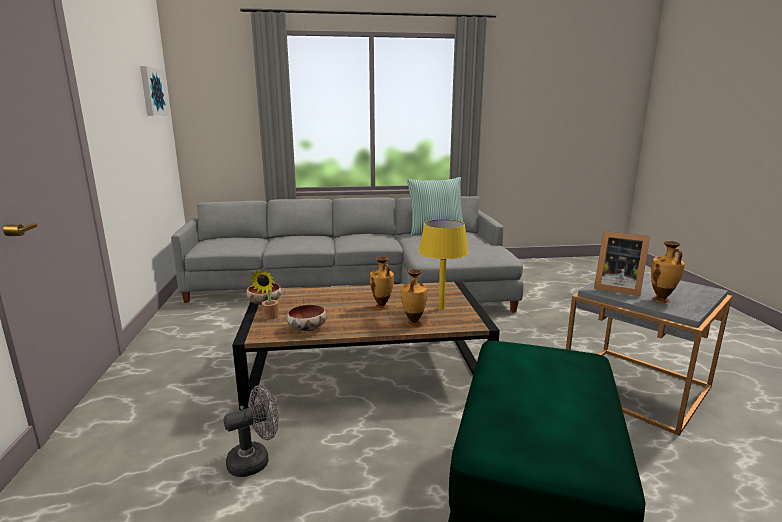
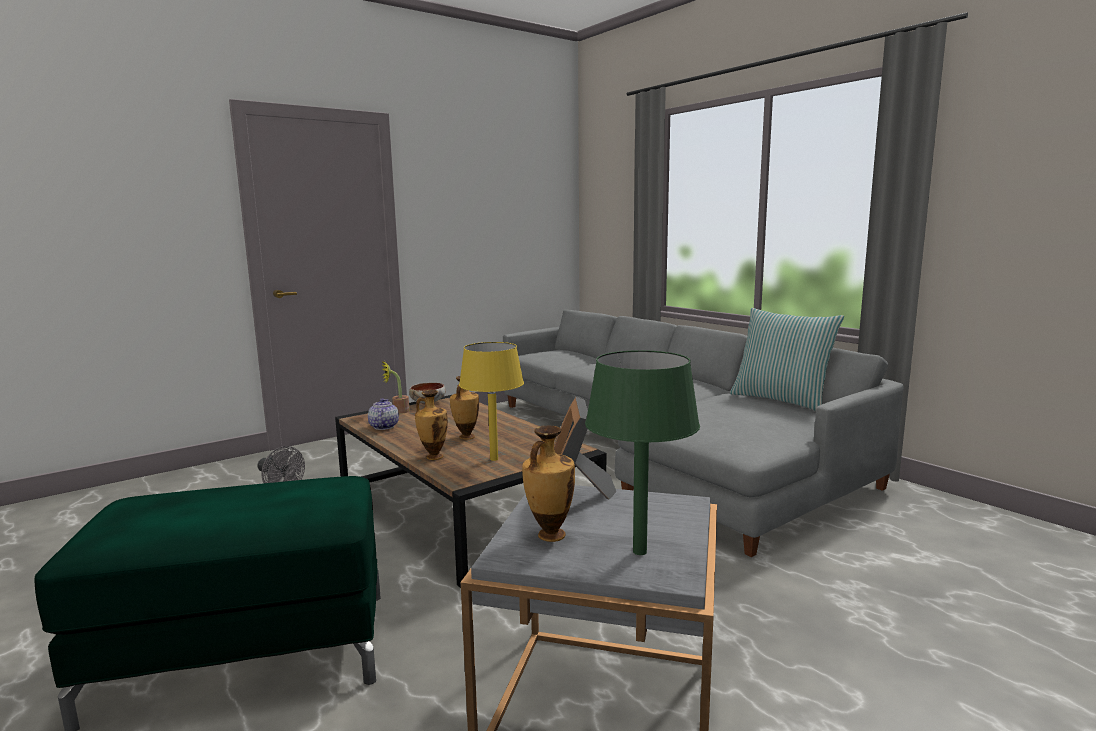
camera: 60 degrees right, 5 degrees down
picture [140,66,168,115] -> none
bowl [287,305,327,331] -> teapot [368,398,399,430]
none -> green table lamp [585,350,700,555]

